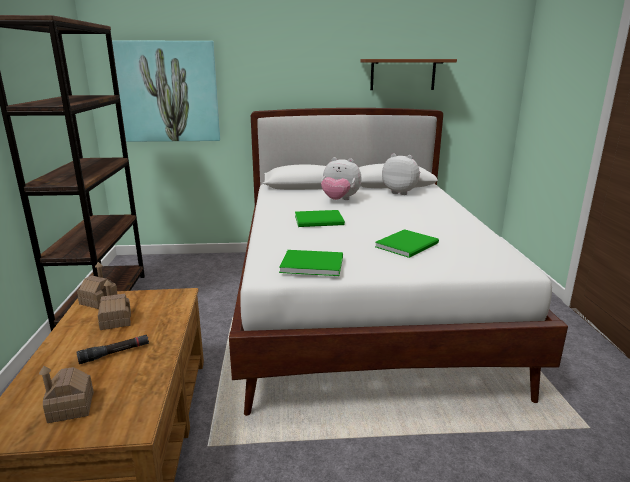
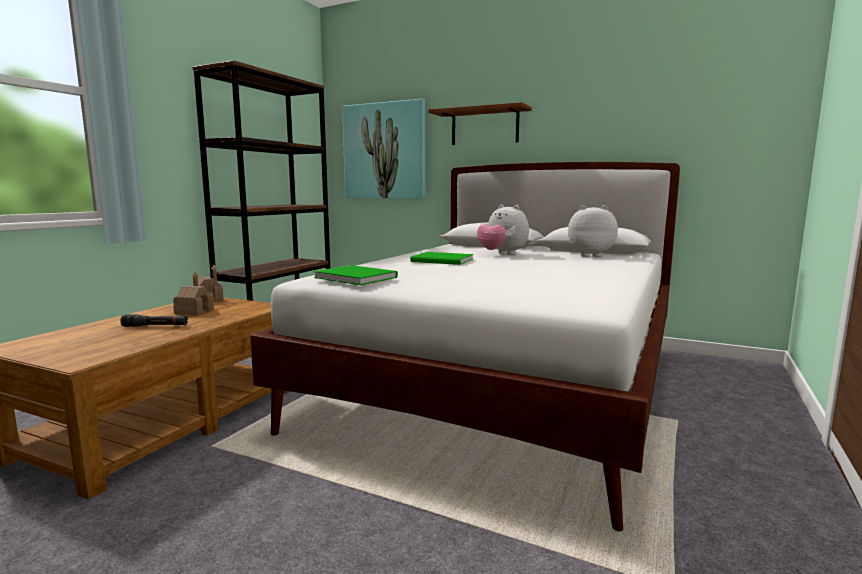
camera: 30 degrees right, 10 degrees down
toy house [39,366,94,423] -> none
brown shelf [360,59,457,90] -> brown shelf moved to [428,102,532,145]
green book [375,229,439,258] -> none
plush toy [382,153,420,195] -> plush toy turned 45 degrees counterclockwise [568,205,618,257]

